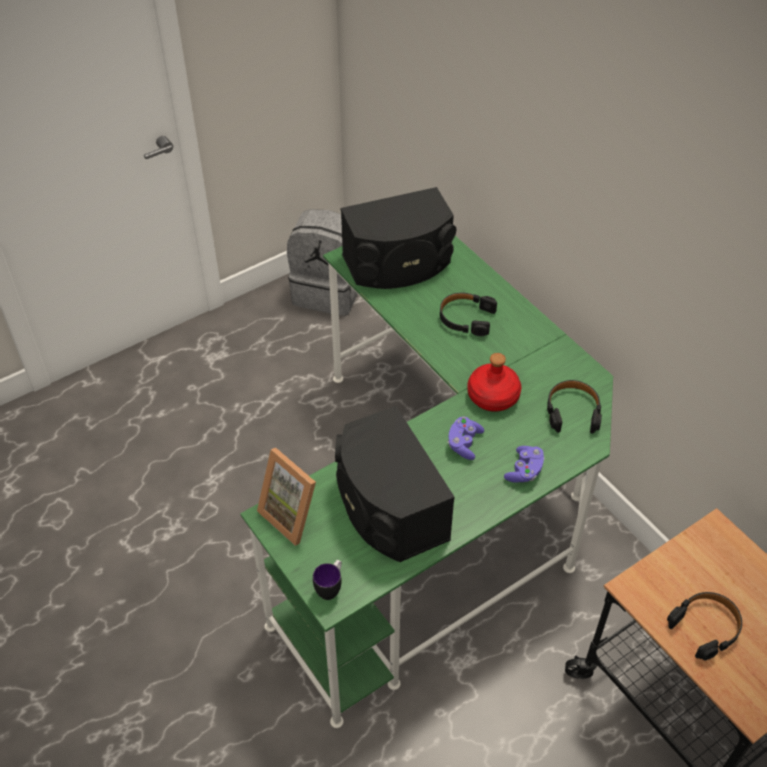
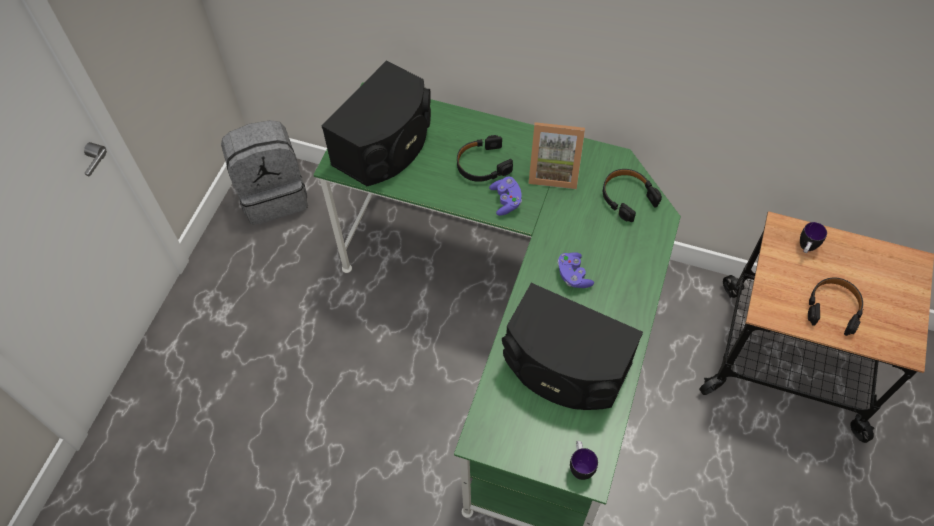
camera: 35 degrees left, 10 degrees up
picture frame [257,447,316,546] -> picture frame moved to [529,122,585,189]
red bottle [468,353,521,412] -> none
purple game controller [504,446,544,483] -> purple game controller moved to [489,177,522,216]
none -> mug [800,222,827,253]

